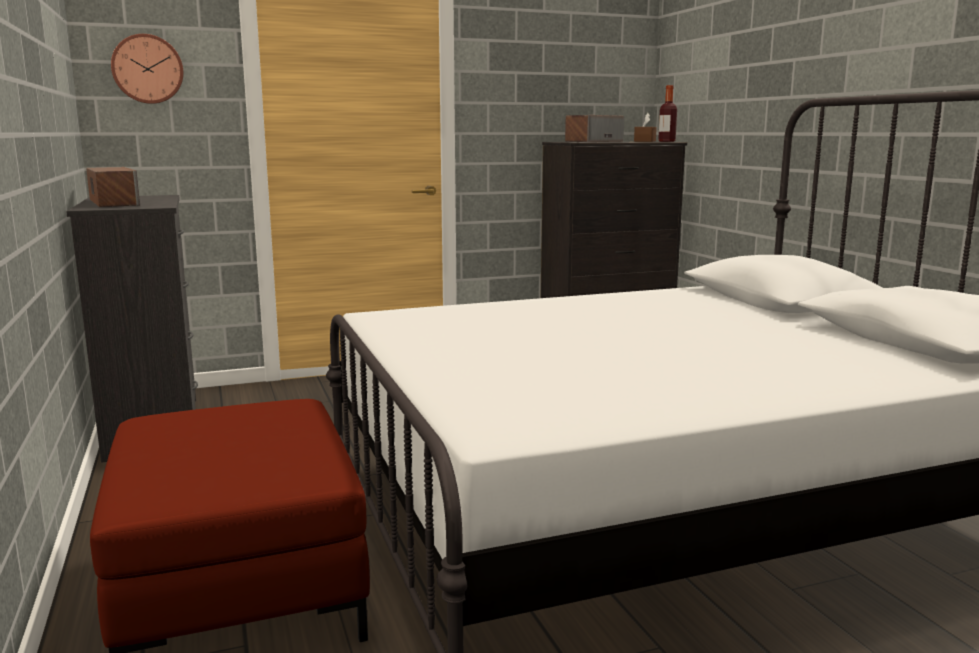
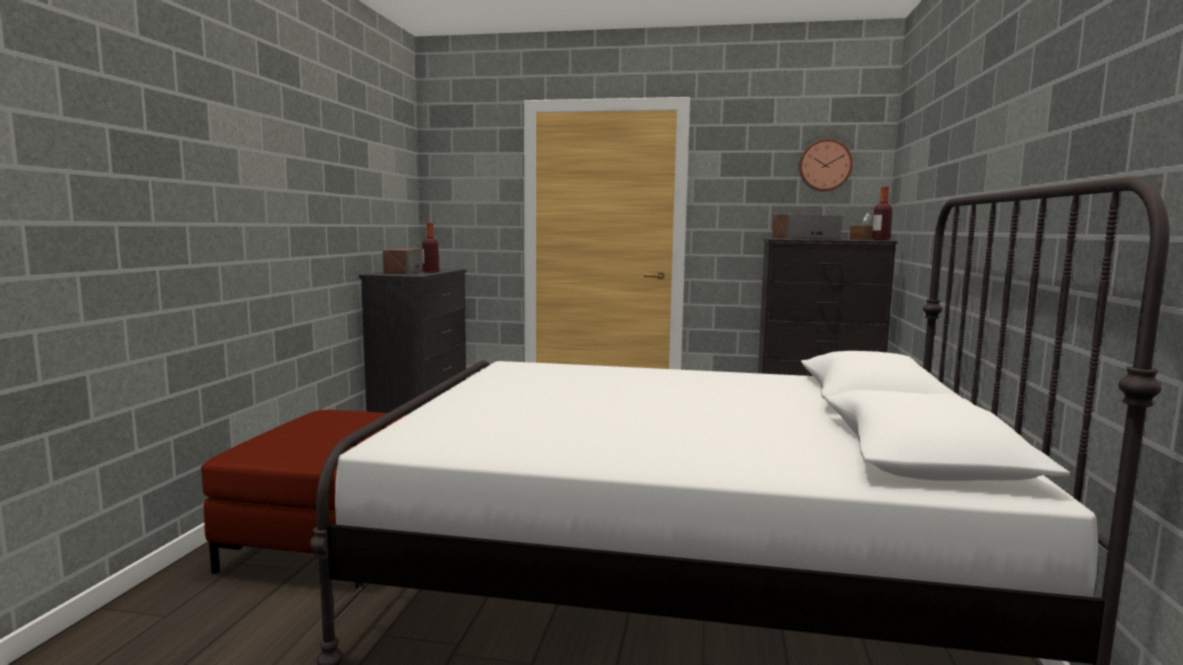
camera: 30 degrees right, 5 degrees down
wall clock [111,34,184,104] -> wall clock moved to [799,139,853,191]
none -> bottle [422,223,439,273]

